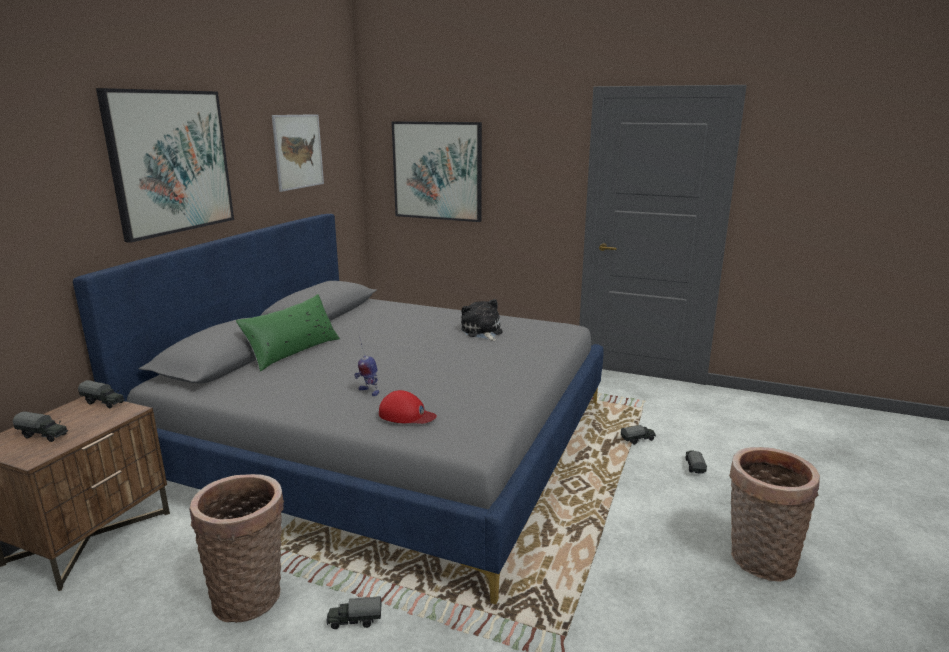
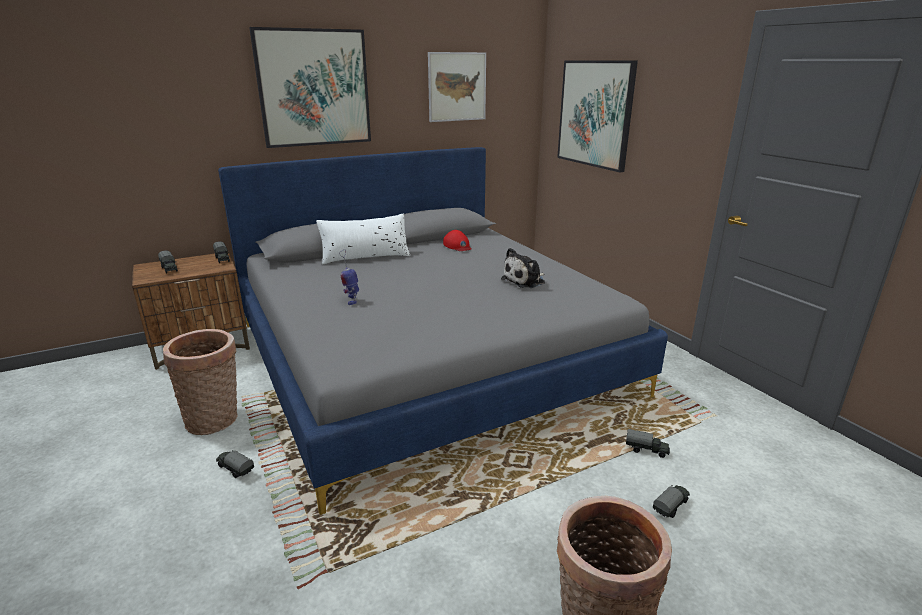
camera: 40 degrees right, 5 degrees up
green pillow [236,294,340,371] -> white pillow [316,214,410,265]
red cap [379,390,437,424] -> red cap moved to [443,230,472,251]
plush toy [461,299,503,341] -> plush toy turned 150 degrees counterclockwise [501,248,545,288]

